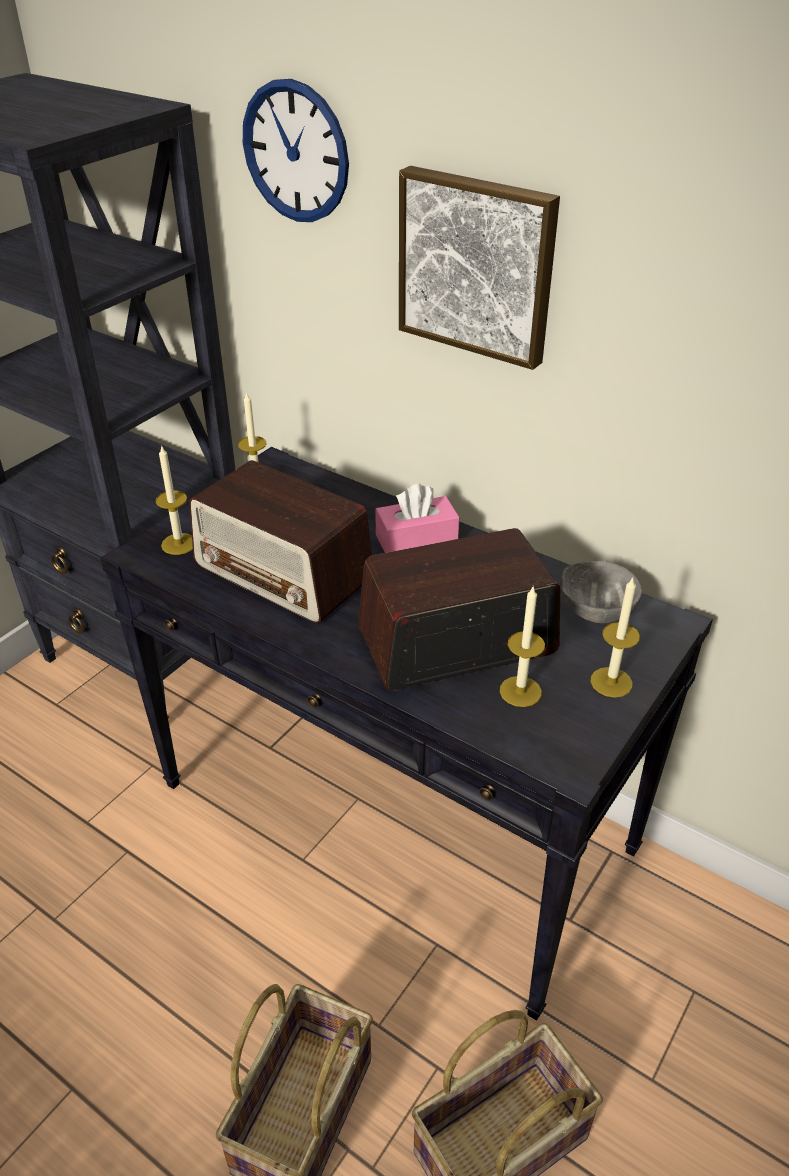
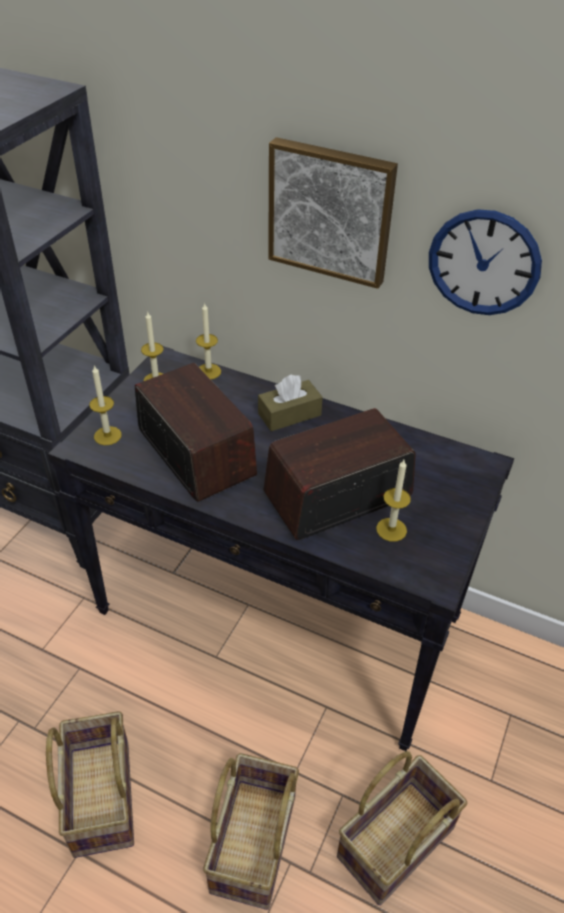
camera: 10 degrees left, 5 degrees up
radio [189,460,372,623] -> radio turned 150 degrees counterclockwise [135,363,257,502]
wall clock [243,79,349,222] -> wall clock moved to [429,209,542,315]
pink tissue box [375,483,460,553] -> brown tissue box [258,374,323,431]
grey bowl [560,561,642,623] -> none
candle [591,578,640,698] -> candle moved to [196,302,221,380]
none -> basket [46,711,134,858]

